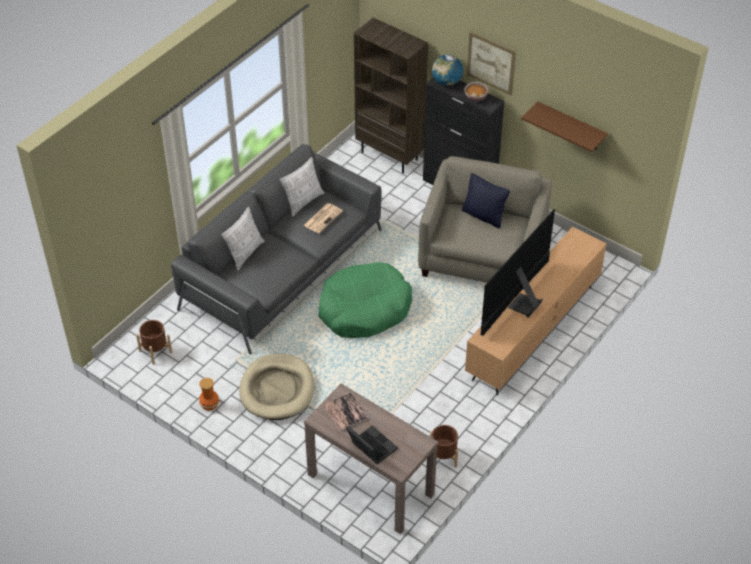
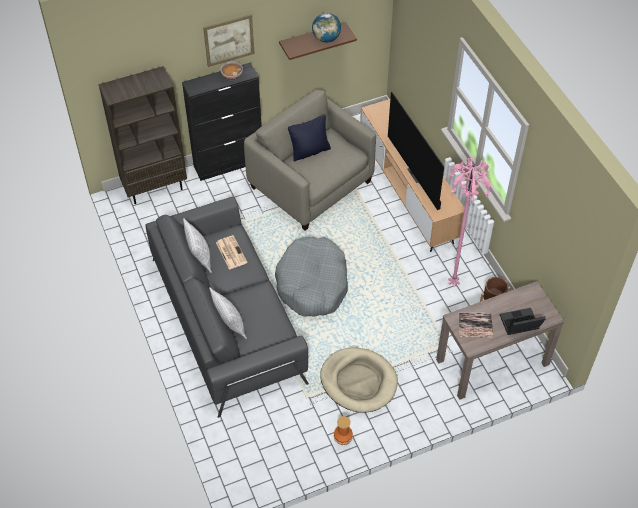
camera: 60 degrees left, 5 degrees up
brown planter [136,320,172,365] -> none
green dog bed [319,262,412,338] -> grey dog bed [275,236,348,317]
globe [432,54,463,86] -> globe moved to [312,13,341,42]
none -> pink floor lamp [448,157,491,287]

